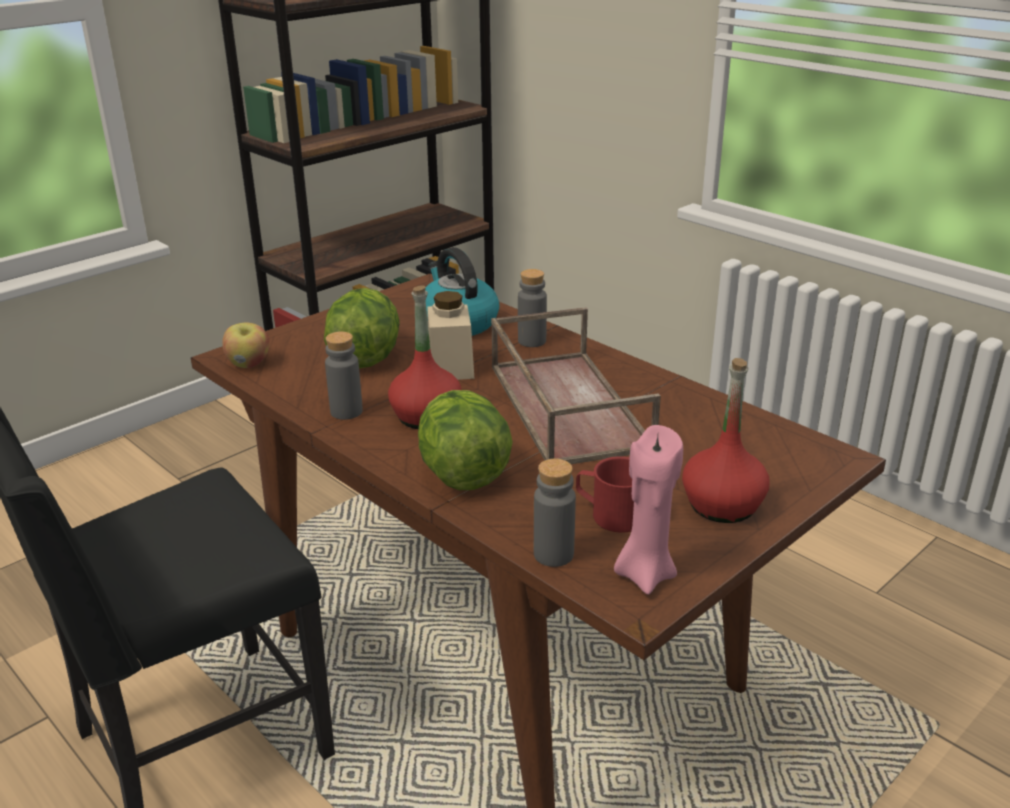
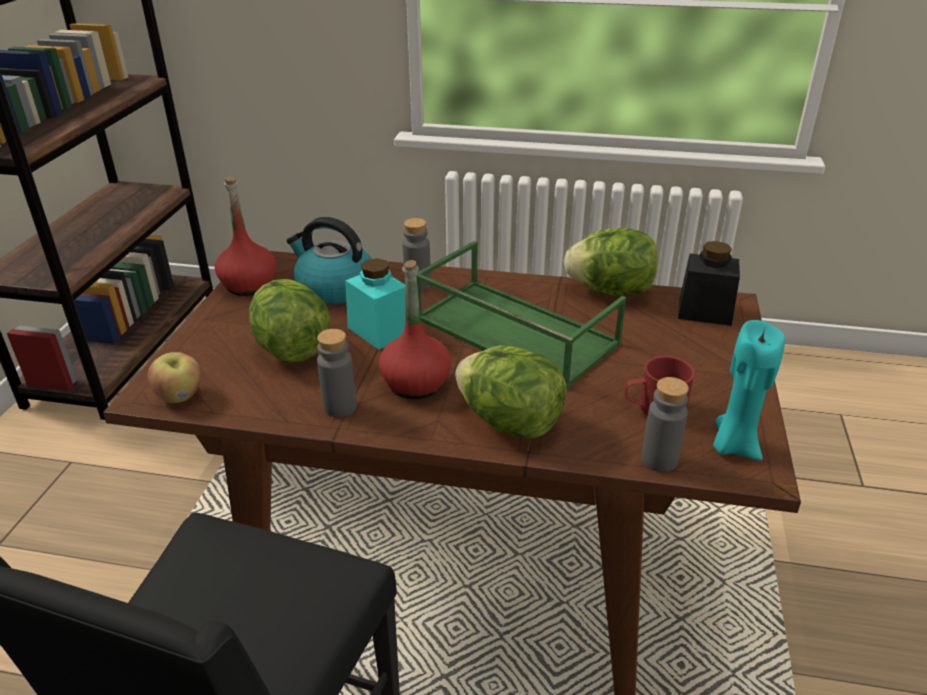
camera: 35 degrees left, 5 degrees up
beige jar [427,291,474,380] -> turquoise jar [345,258,406,350]
brown tray [491,307,661,464] -> green tray [416,241,626,389]
pink candle [614,425,683,595] -> turquoise candle [713,320,785,461]
red bottle [682,358,769,523] -> red bottle moved to [215,177,276,296]
none -> lettuce [564,228,658,296]
none -> black jar [678,241,740,326]

